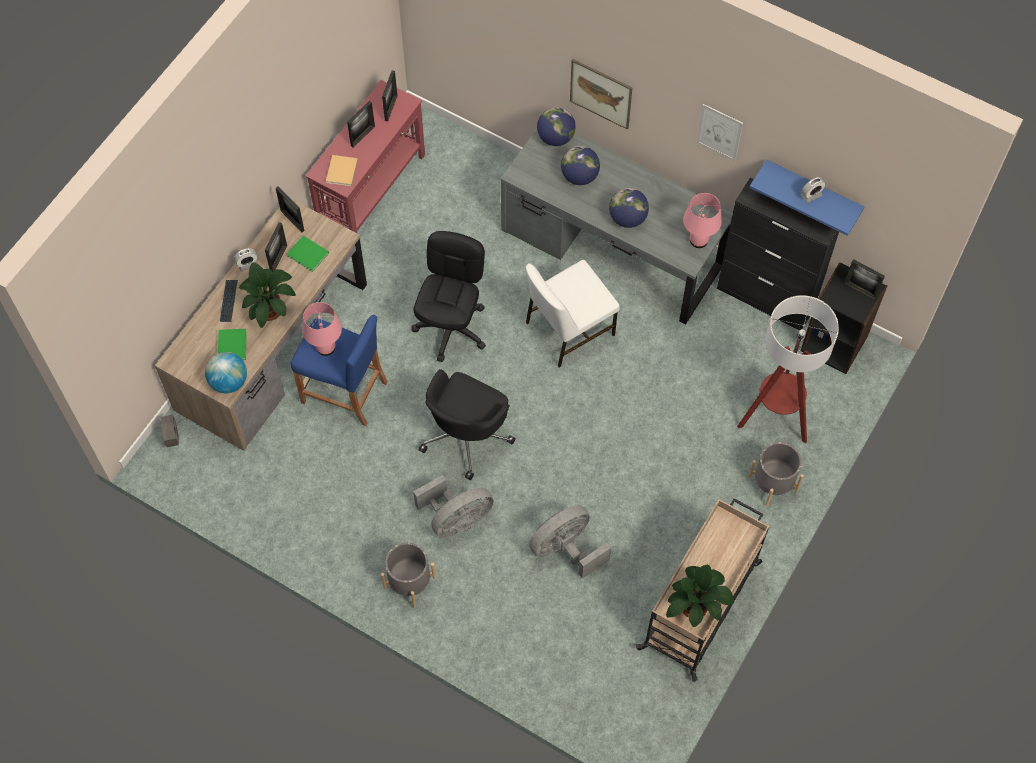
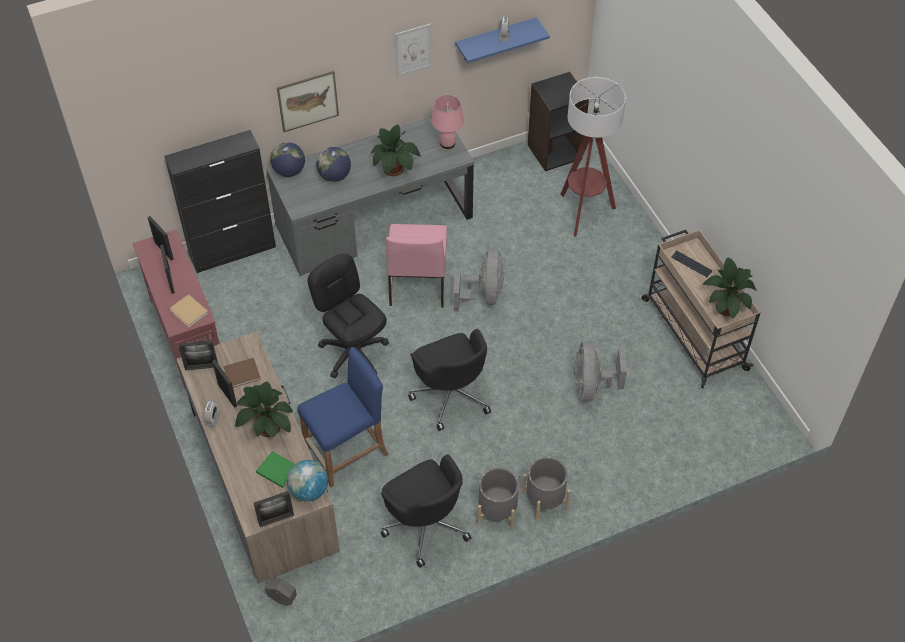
camera: 55 degrees left, 10 degrees down
keyboard [220,280,238,322] -> keyboard moved to [671,250,713,277]
green book [287,236,329,272] -> brown book [224,358,261,388]
pink table lamp [302,302,342,356] -> none
grey fan [413,475,494,538] -> grey fan moved to [453,248,504,312]
white chair [526,260,620,367] -> pink chair [386,224,447,307]
globe [609,188,649,228] -> potted plant [370,125,421,176]
black cabinet [717,178,839,330] -> black cabinet moved to [164,130,276,273]
grey planter [748,442,804,506] -> grey planter moved to [478,467,519,529]
picture frame [844,259,885,300] -> picture frame moved to [254,491,294,527]
none -> black office chair [381,454,471,568]

